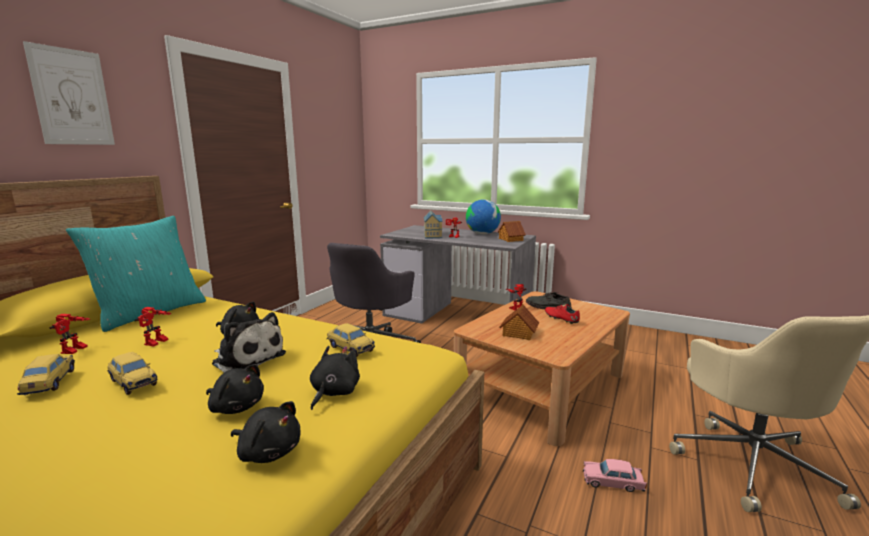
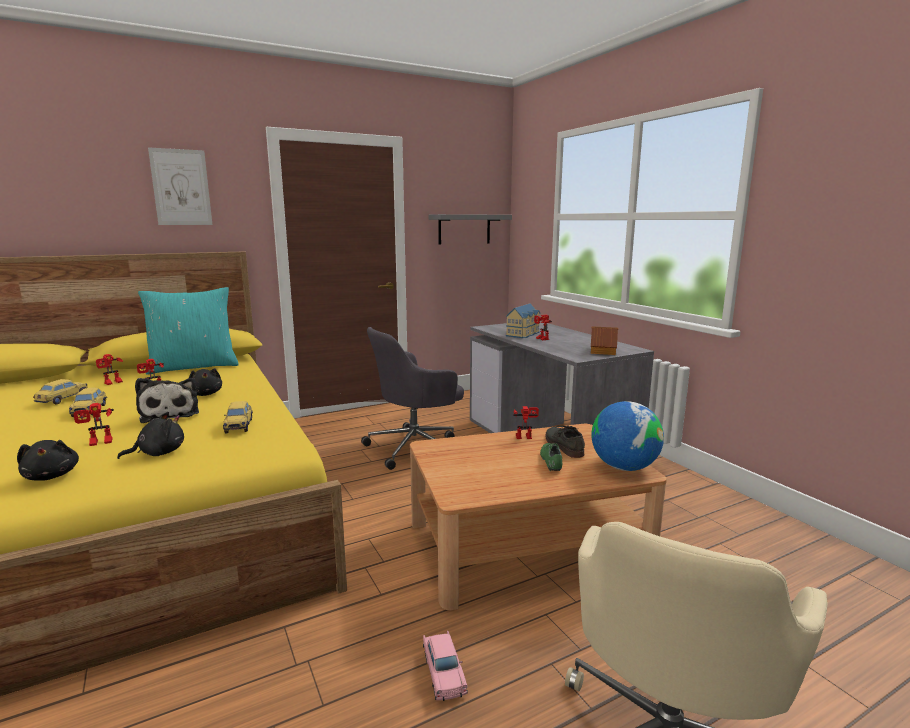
camera: 35 degrees right, 0 degrees up
black plush toy [206,364,264,414] -> toy robot [73,403,114,446]
globe [466,199,501,235] -> globe moved to [591,401,664,471]
toy house [500,305,539,340] -> none
red shoe [545,304,580,324] -> green shoe [540,443,562,471]
pink toy car [583,459,647,492] -> pink toy car turned 150 degrees counterclockwise [423,630,468,701]
none -> grey shelf [429,214,512,245]

